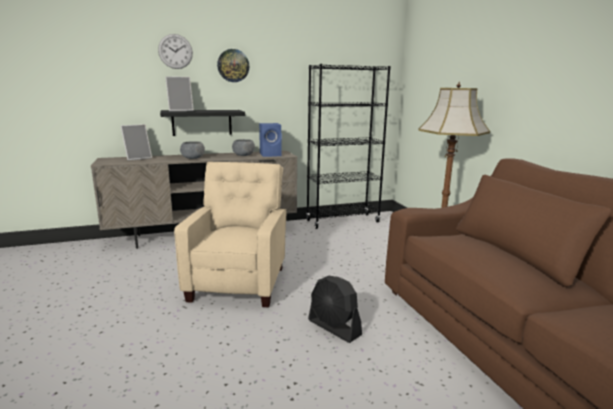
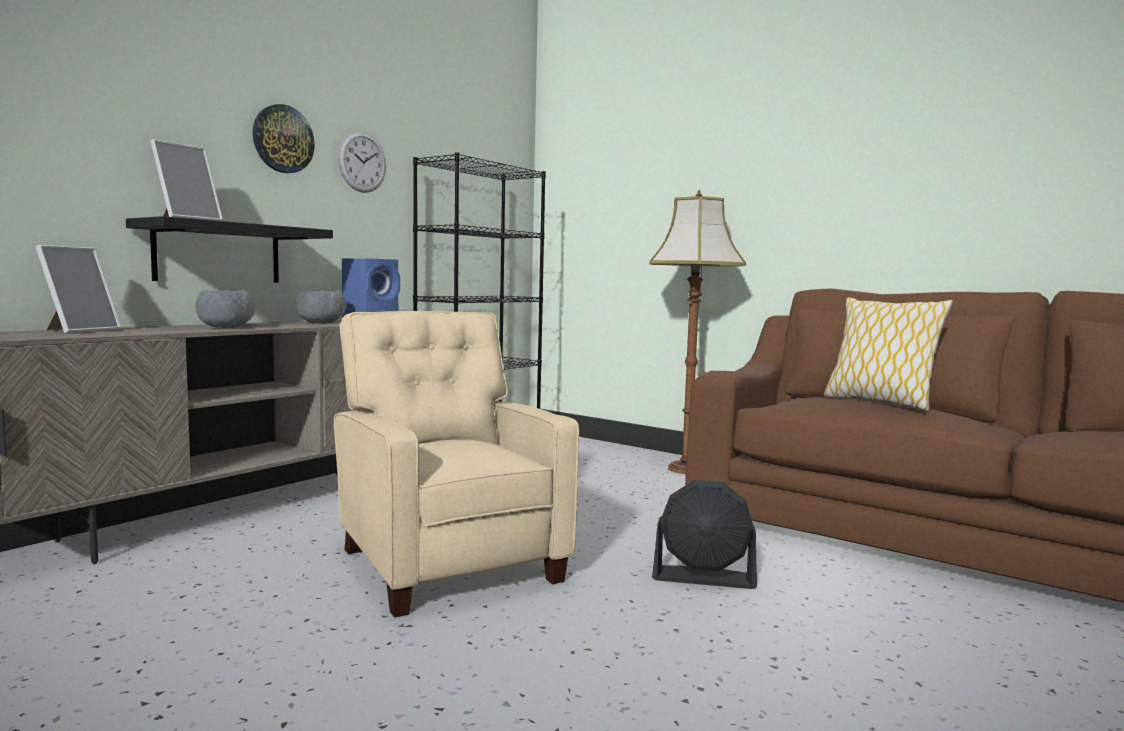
camera: 35 degrees left, 10 degrees down
wall clock [158,34,193,69] -> wall clock moved to [338,132,386,193]
none -> pillow [824,297,953,411]

